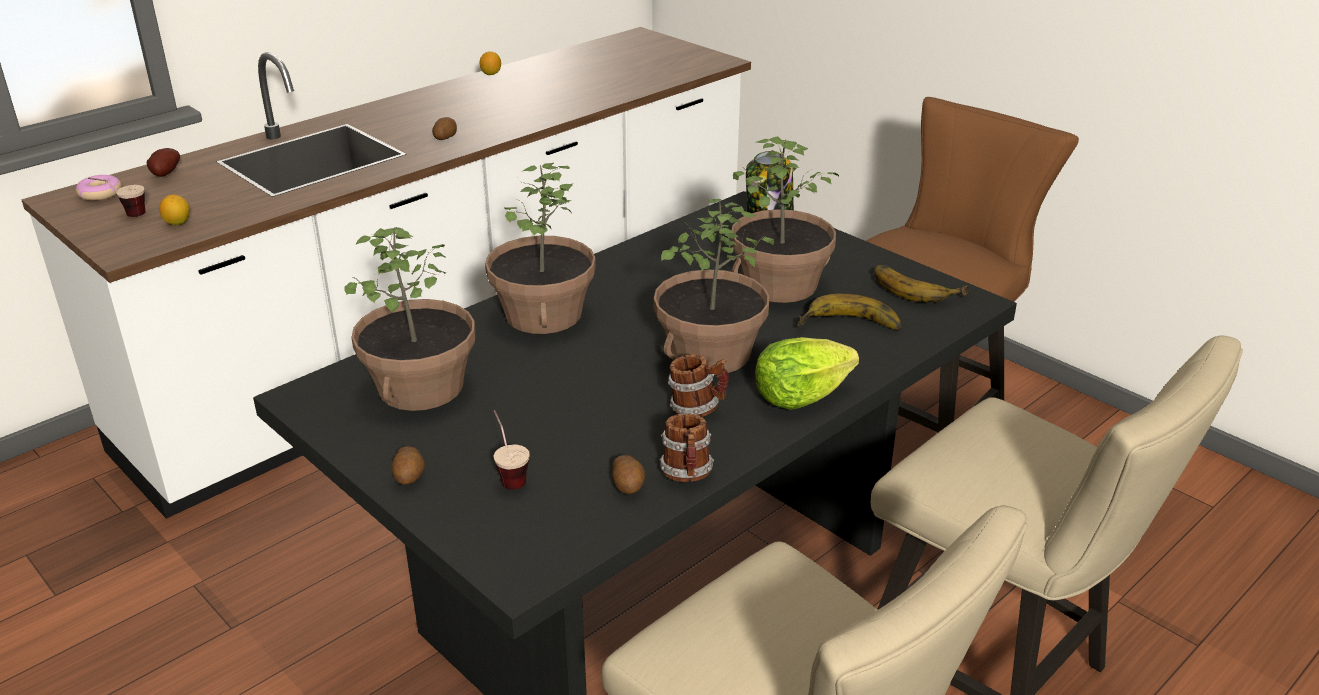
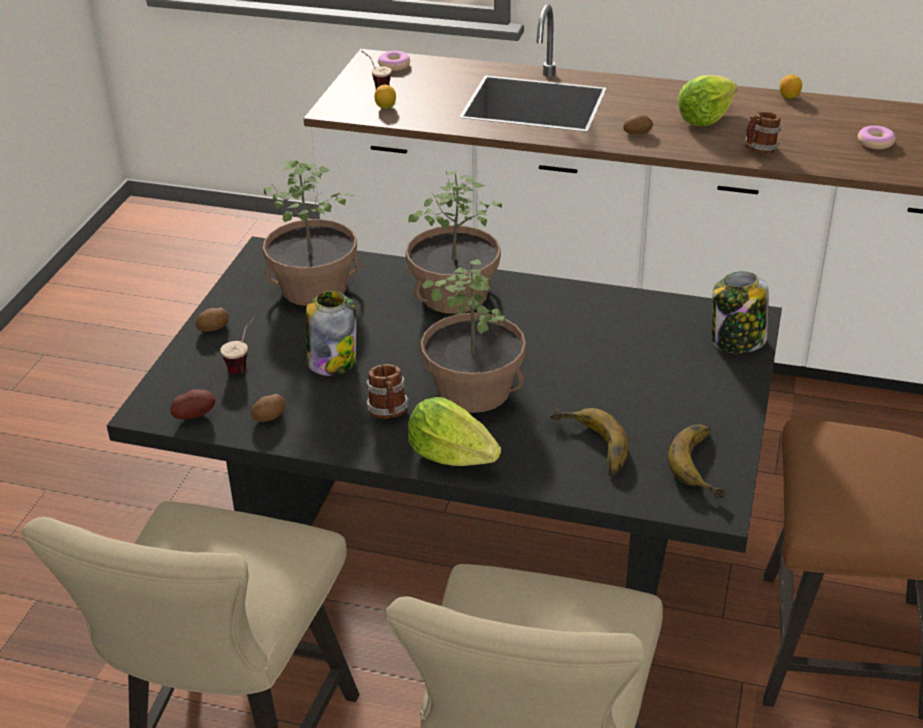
camera: 60 degrees right, 5 degrees up
potato [147,148,180,177] -> potato moved to [170,389,215,419]
mug [659,413,714,482] -> mug moved to [745,111,782,154]
potted plant [731,136,839,303] -> none
none -> jar [306,291,356,376]
none -> lettuce [678,75,737,126]
none -> donut [858,126,895,149]

